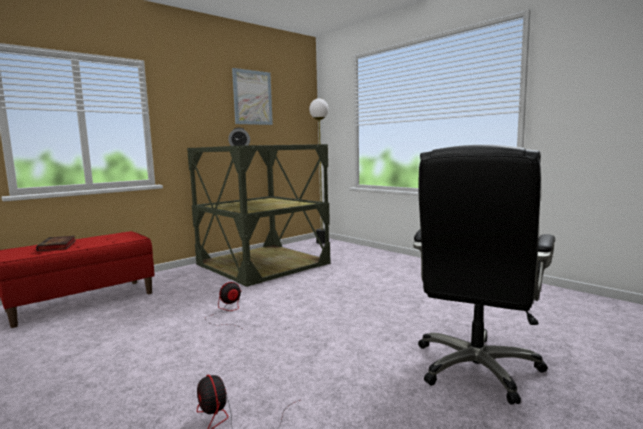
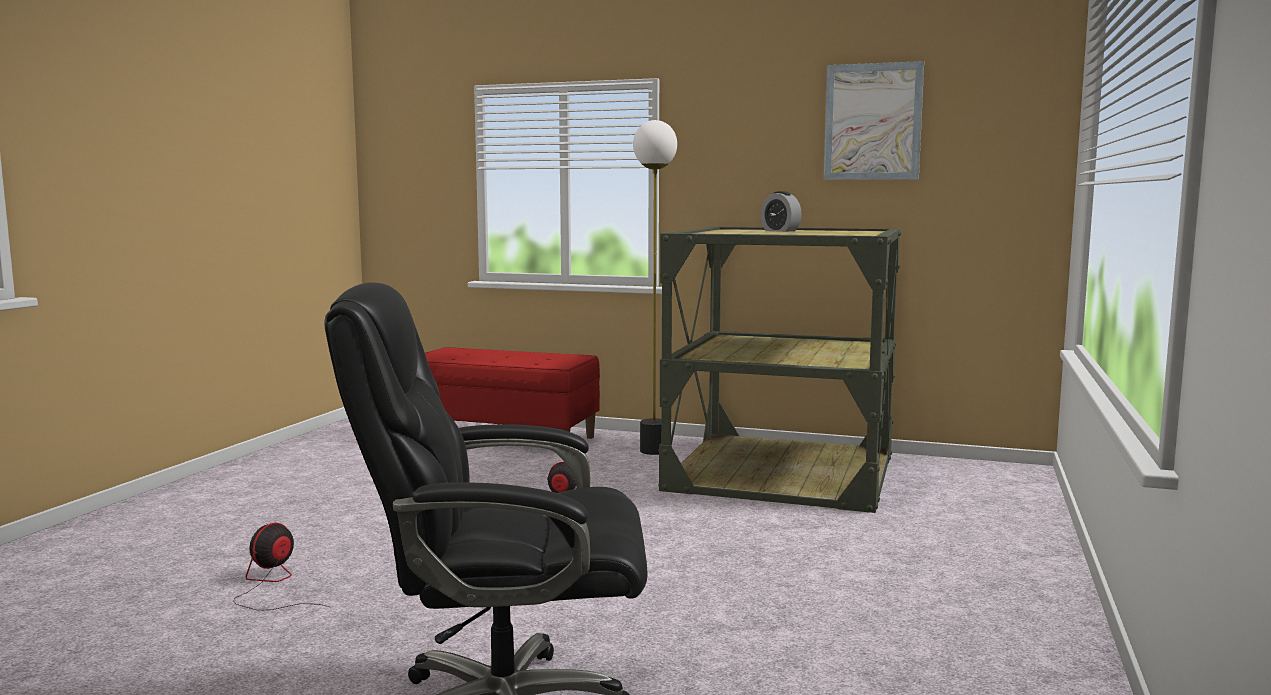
camera: 60 degrees right, 0 degrees up
book [36,236,76,251] -> none
floor lamp [309,98,329,244] -> floor lamp moved to [633,120,677,455]

